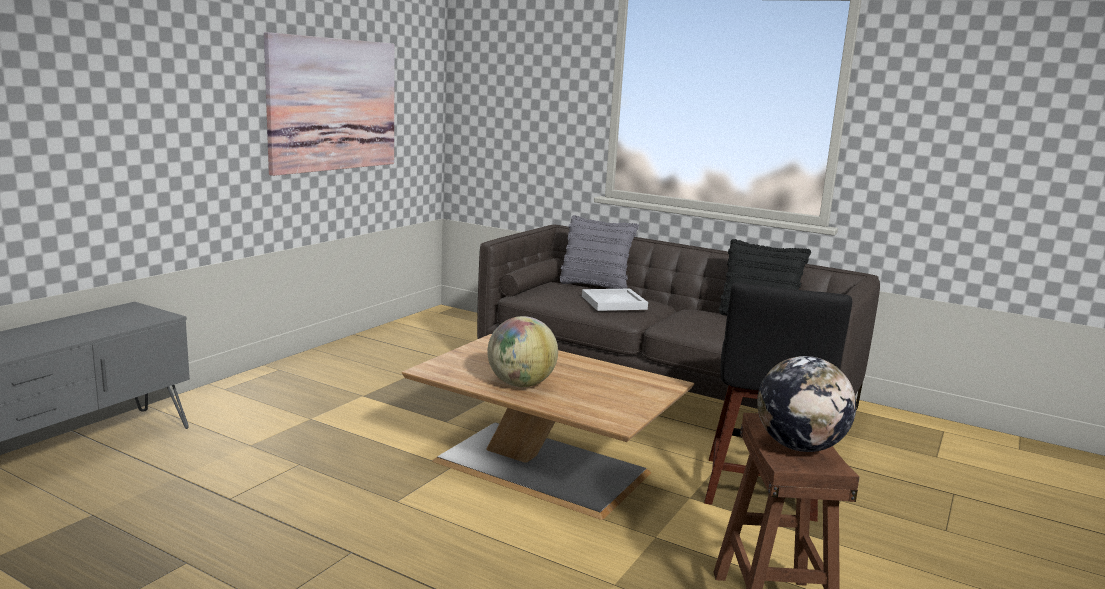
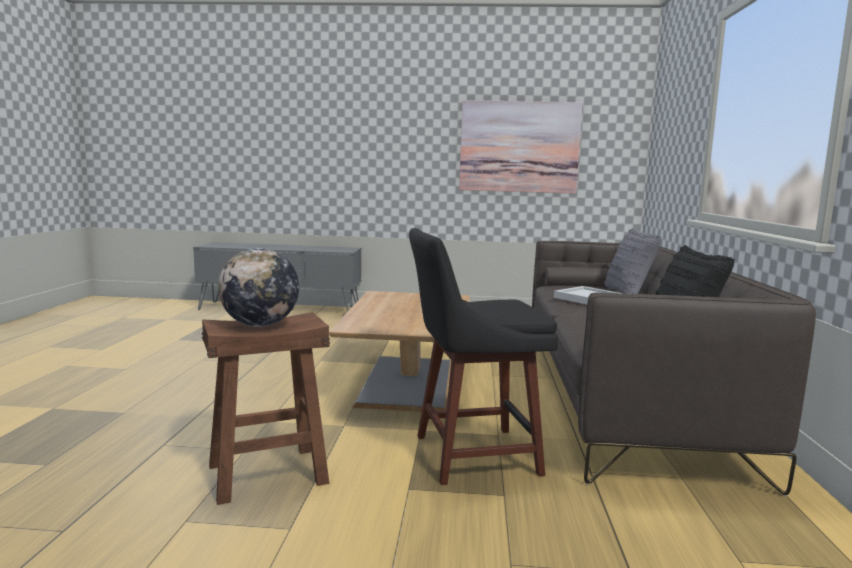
camera: 65 degrees right, 5 degrees down
globe [487,316,558,387] -> none

